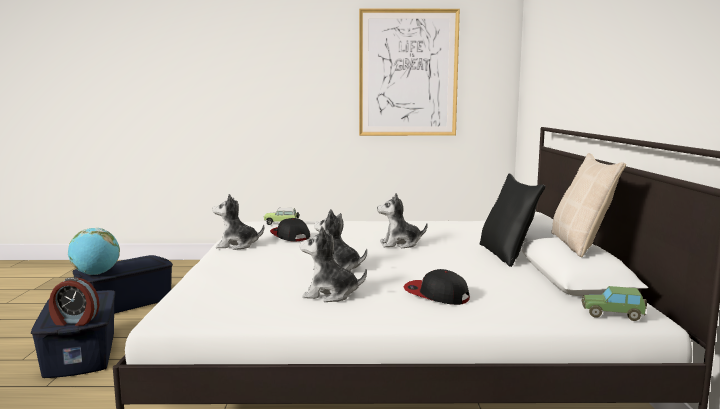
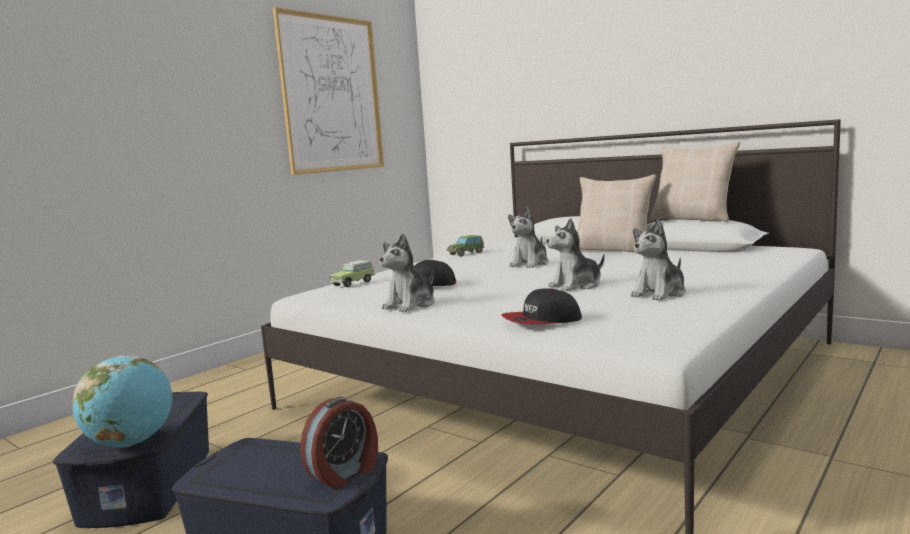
camera: 50 degrees left, 0 degrees up
cap [403,269,470,305] -> cap moved to [501,288,582,325]
black pillow [480,173,546,267] -> beige pillow [577,174,656,252]
toy car [581,286,647,321] -> toy car moved to [447,235,484,256]

